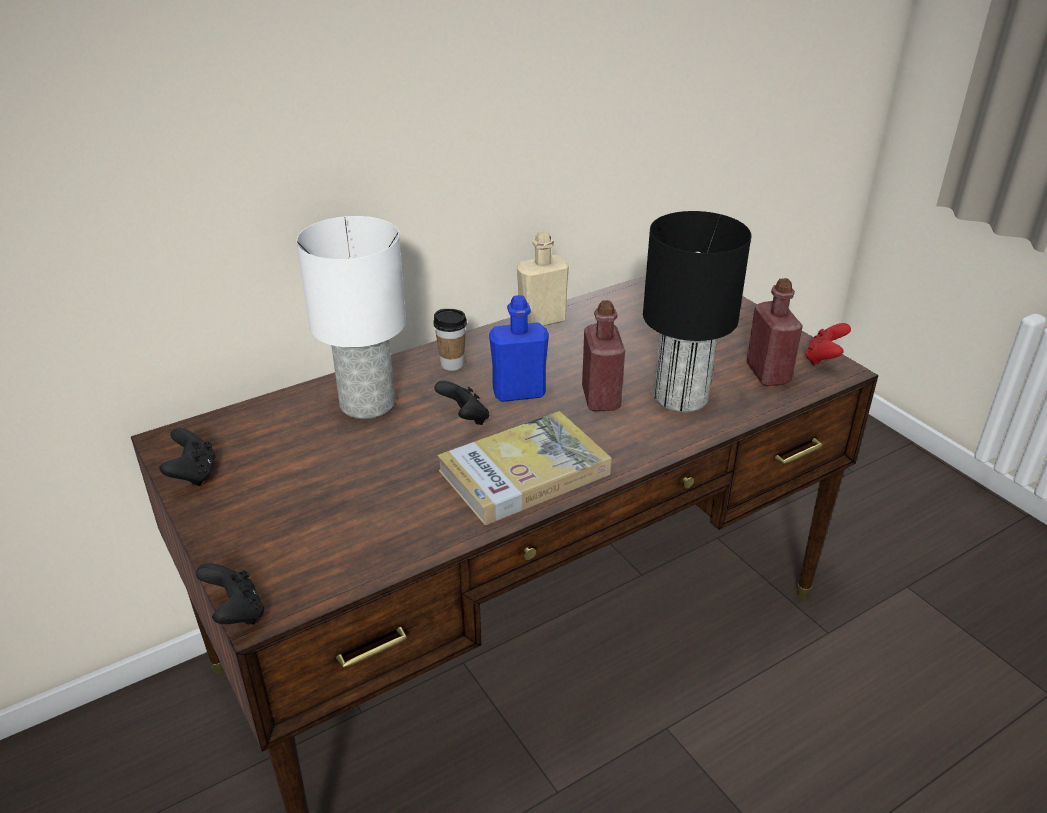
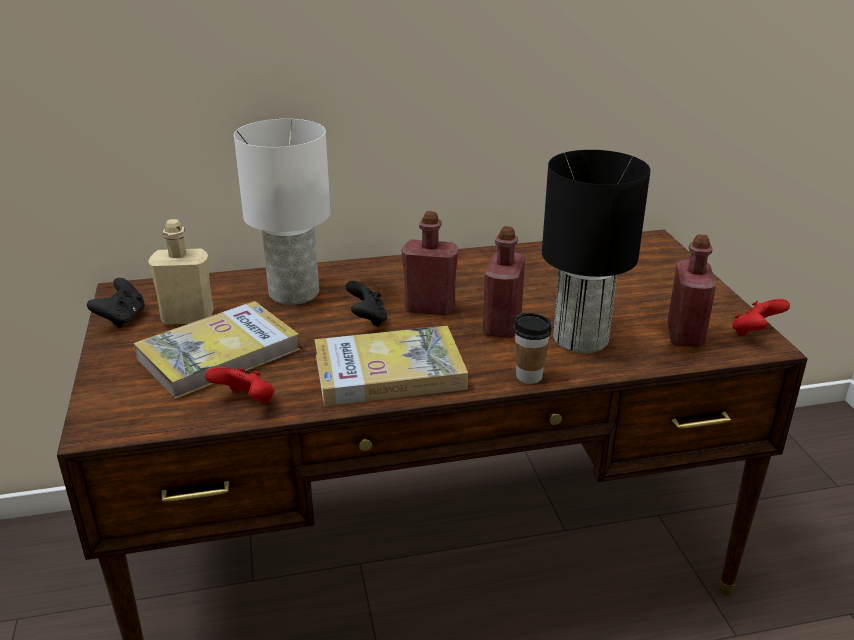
camera: 20 degrees right, 5 degrees down
black game controller [196,563,264,625] -> none
cup [433,309,467,371] -> cup moved to [514,313,552,384]
blue bottle [489,295,549,402] -> red bottle [402,211,459,316]
beige bottle [517,230,569,326] -> beige bottle moved to [148,219,214,325]
none -> book [134,301,300,399]
none -> red game controller [205,367,275,403]

